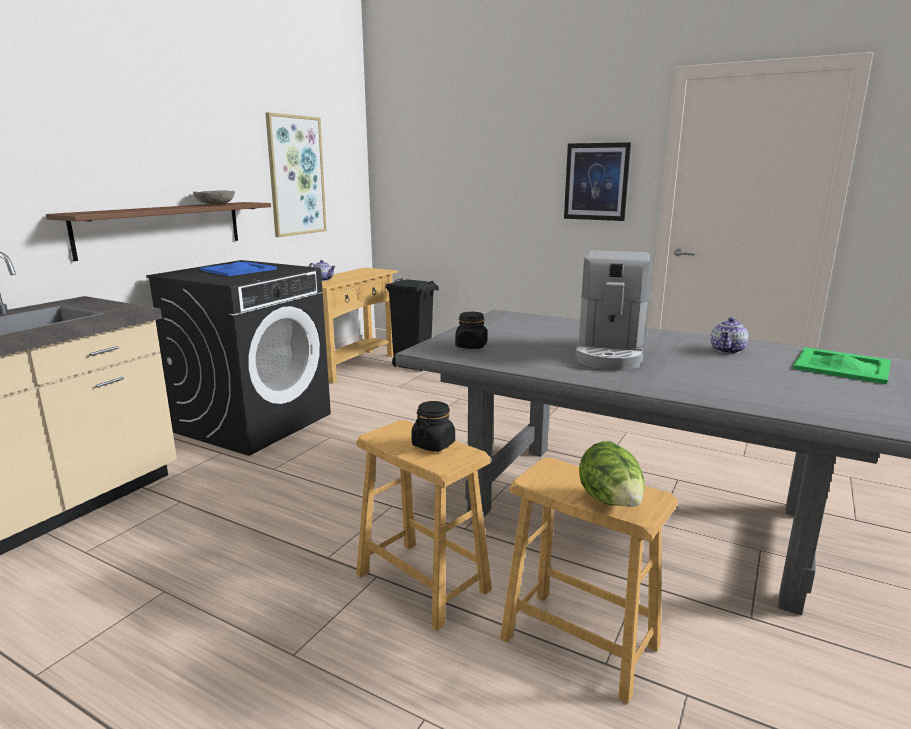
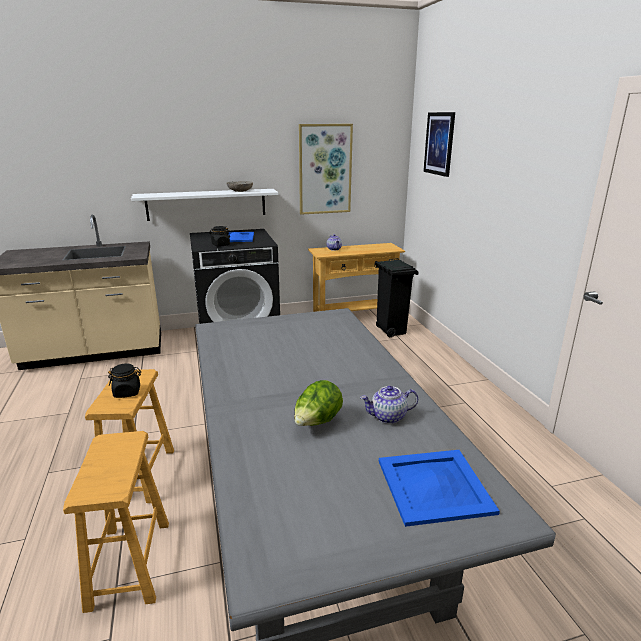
camera: 45 degrees right, 5 degrees up
brown shelf [46,202,271,261] -> white shelf [131,189,279,221]
black jar [455,312,487,349] -> black jar moved to [210,226,230,246]
picture [564,142,631,221] -> picture moved to [423,112,455,177]
coffee machine [575,250,651,370] -> none
lettuce [579,441,645,507] -> lettuce moved to [294,380,343,426]
green tray [793,347,891,384] -> blue tray [379,450,500,527]

